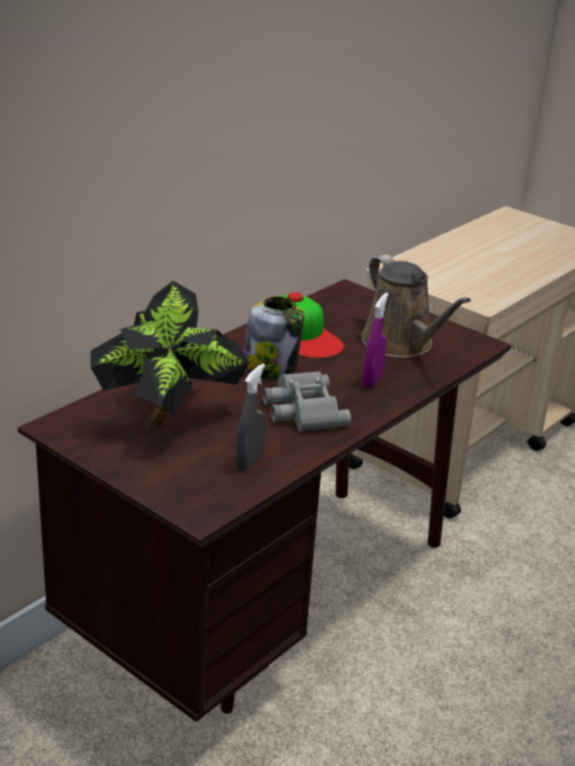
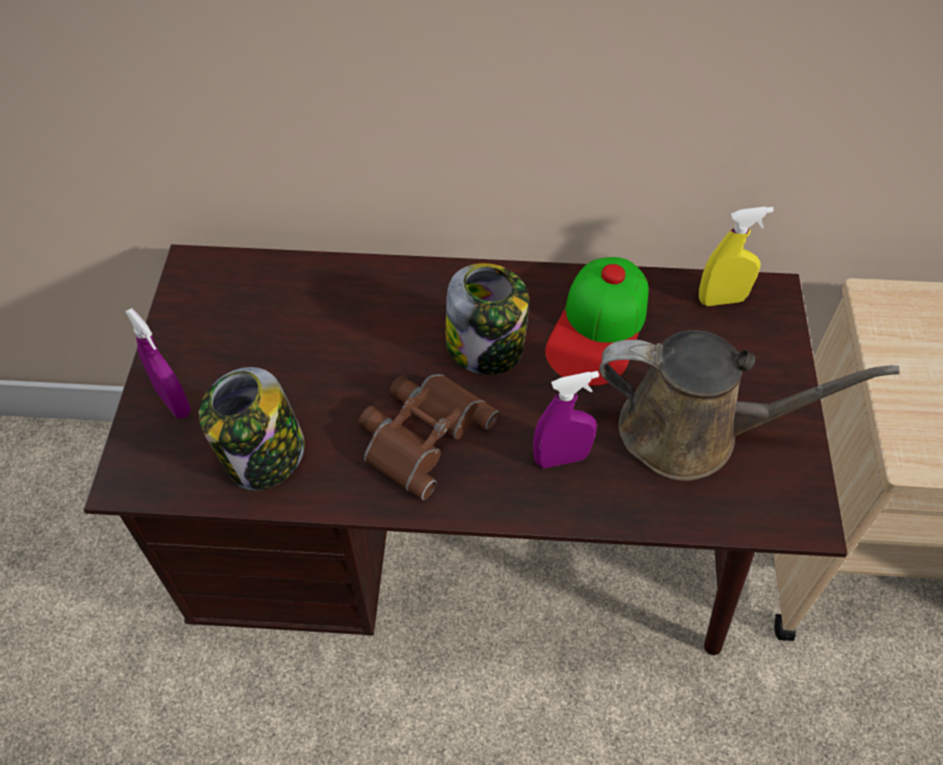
camera: 55 degrees right, 25 degrees up
potted plant [90,281,250,428] -> none
grey spray bottle [236,363,266,471] -> jar [199,367,305,490]
grey binoculars [262,371,351,431] -> brown binoculars [358,374,499,500]
brown watering can [362,255,471,358] -> brown watering can turned 105 degrees counterclockwise [599,330,900,481]
none -> purple spray bottle [125,308,191,418]
none -> yellow spray bottle [699,206,774,306]

